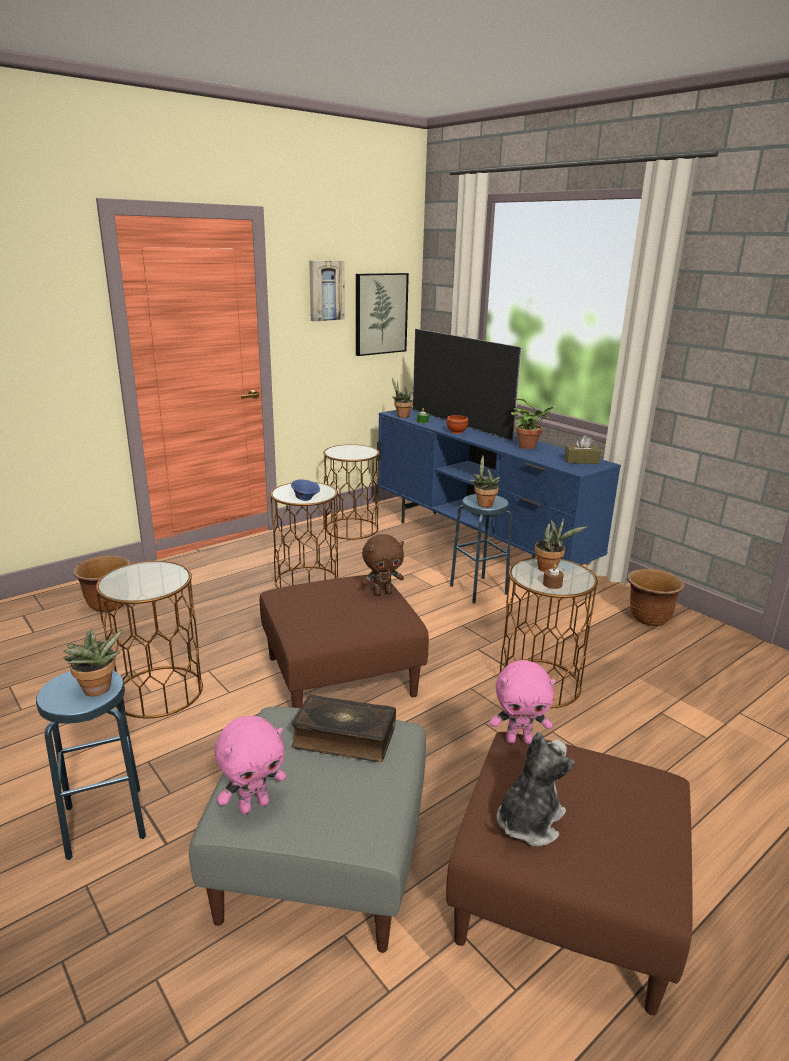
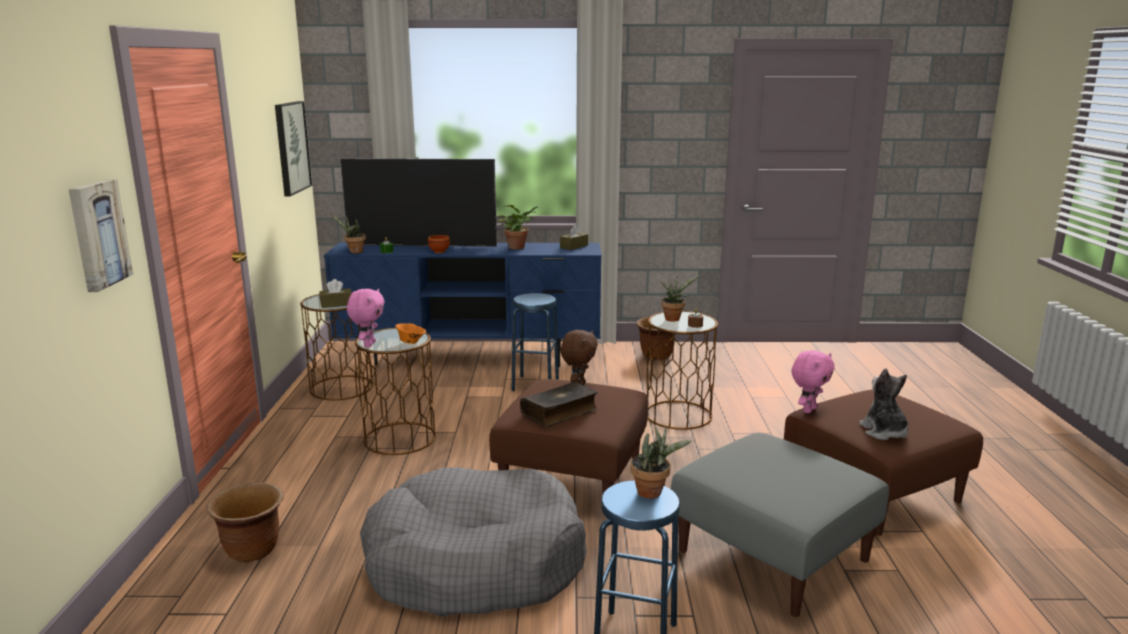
camera: 50 degrees left, 5 degrees down
brown side table [96,561,203,718] -> grey dog bed [360,467,586,617]
pink plush toy [215,716,286,814] -> pink plush toy moved to [347,289,385,348]
blue bowl [291,479,320,501] -> orange bowl [395,323,426,344]
book [291,694,396,762] -> book moved to [520,382,598,427]
picture [309,260,345,321] -> picture moved to [68,179,133,292]
potted plant [470,456,500,507] -> none
none -> brown tissue box [319,279,352,308]

